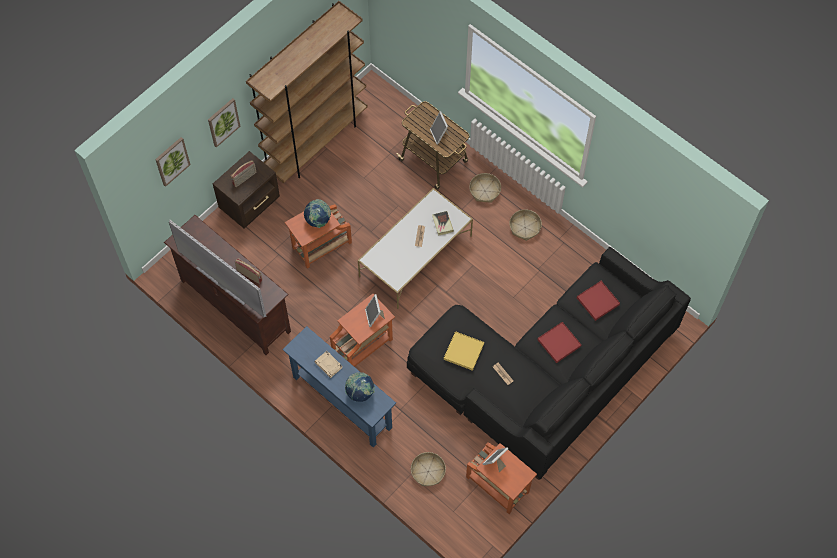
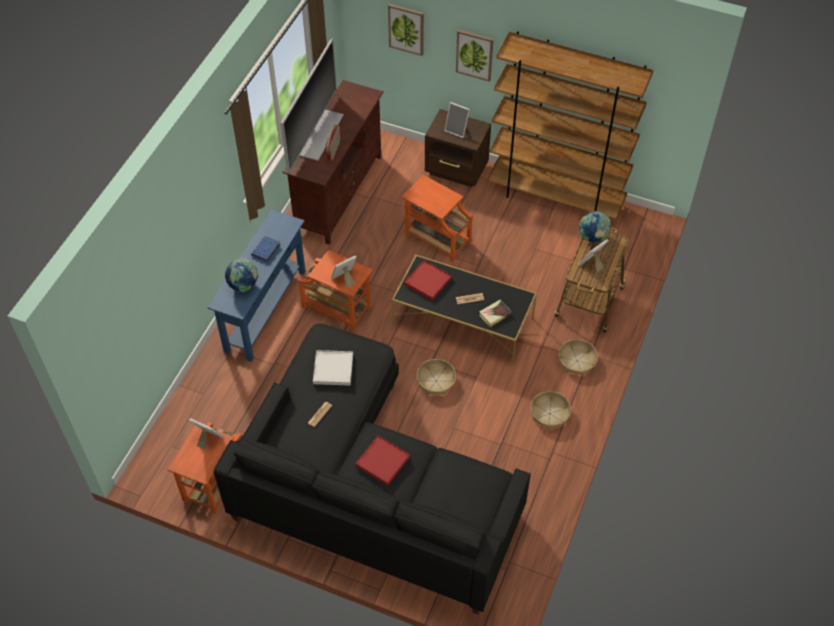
camera: 70 degrees right, 10 degrees down
radio [231,160,256,187] -> picture frame [444,102,470,138]
globe [304,199,331,228] -> globe moved to [579,211,611,242]
beige book [315,351,343,378] -> blue book [251,236,281,263]
white coffee table [357,188,473,309] -> black coffee table [392,255,537,365]
basket [411,452,446,486] -> basket moved to [417,359,456,394]
yellow tray [444,331,484,371] -> white tray [313,350,353,386]
red tray [577,281,620,321] -> red tray moved to [404,260,452,301]

